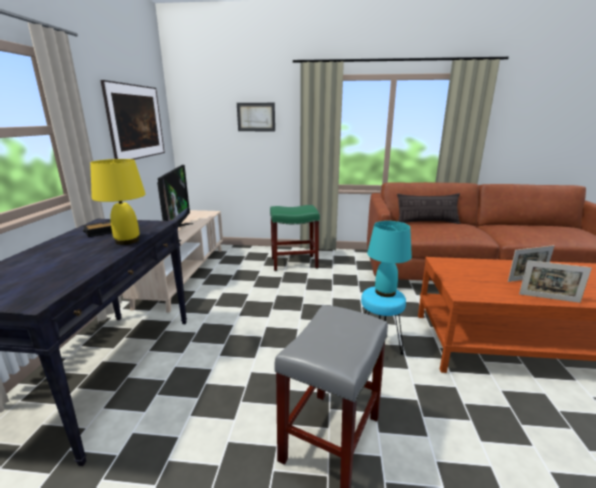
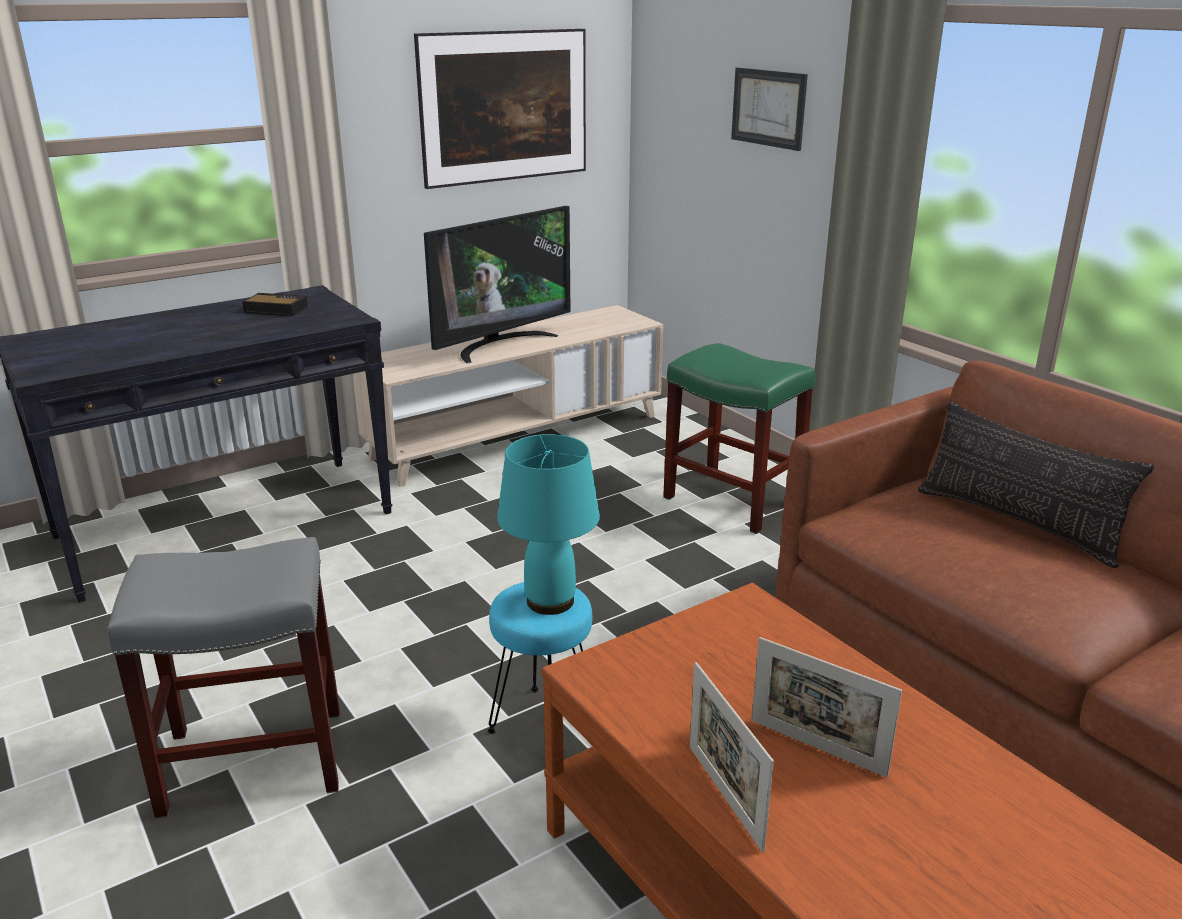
camera: 50 degrees right, 5 degrees up
yellow table lamp [90,159,145,245] -> none

